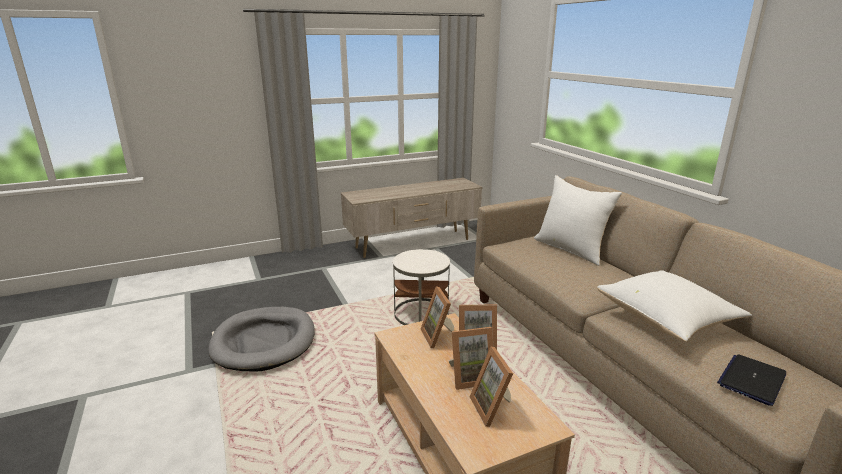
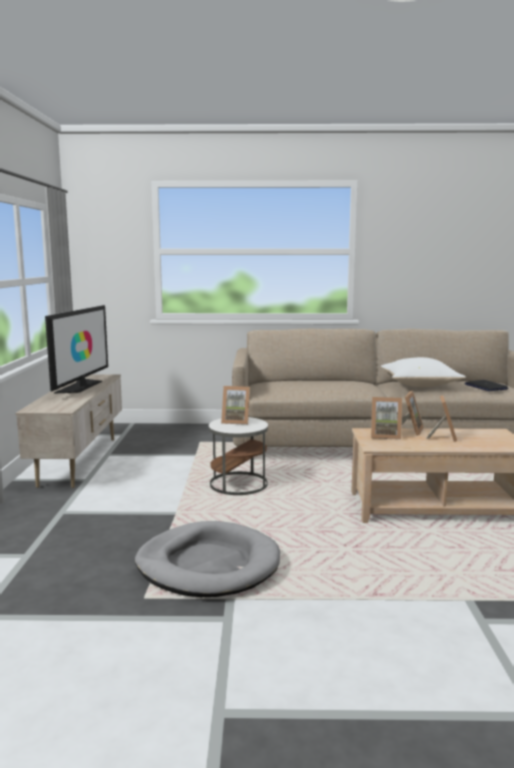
camera: 65 degrees left, 10 degrees down
picture frame [470,347,513,427] -> picture frame moved to [221,386,250,425]
white pillow [534,175,622,266] -> none
none -> television [45,305,108,394]

